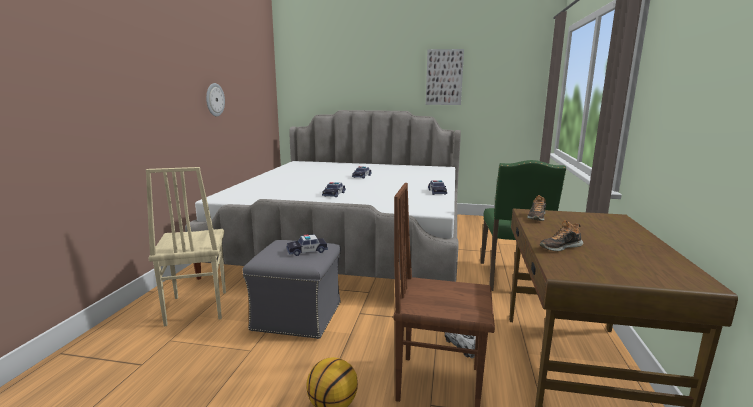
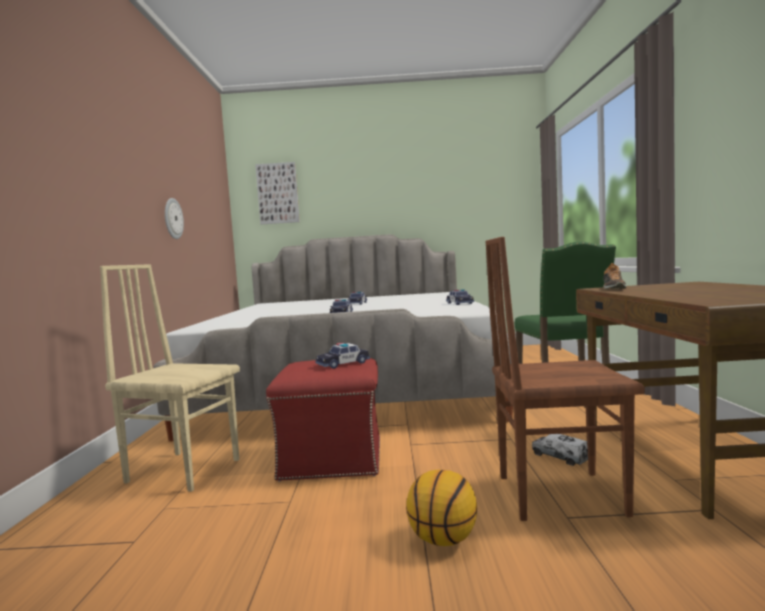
camera: 10 degrees left, 10 degrees down
beige chair [146,167,226,327] -> beige chair turned 135 degrees clockwise [100,264,240,492]
grey ottoman [242,240,341,339] -> red ottoman [266,358,380,481]
picture [426,49,464,105] -> picture moved to [255,162,300,225]
shoe [540,220,583,251] -> none

